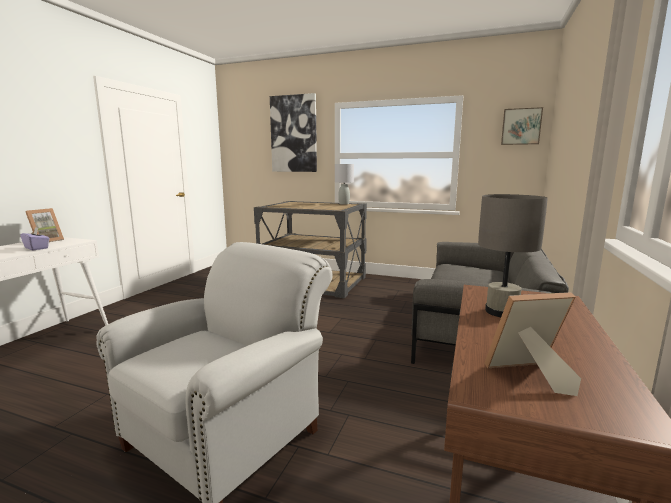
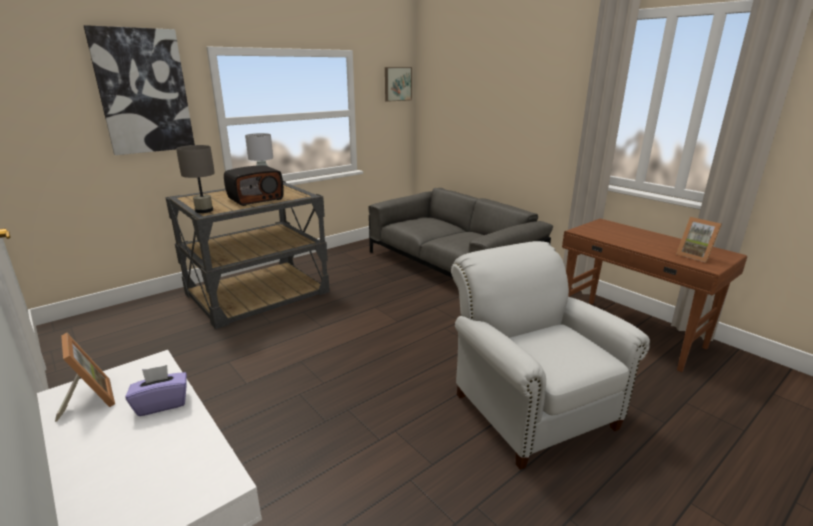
camera: 60 degrees left, 10 degrees up
grey table lamp [478,194,548,317] -> grey table lamp moved to [176,145,215,213]
picture frame [484,292,581,396] -> picture frame turned 60 degrees counterclockwise [676,217,722,263]
none -> radio [224,165,284,206]

